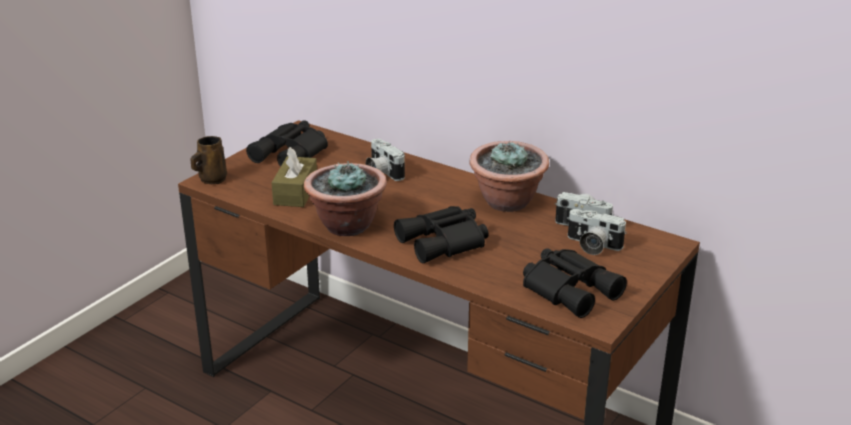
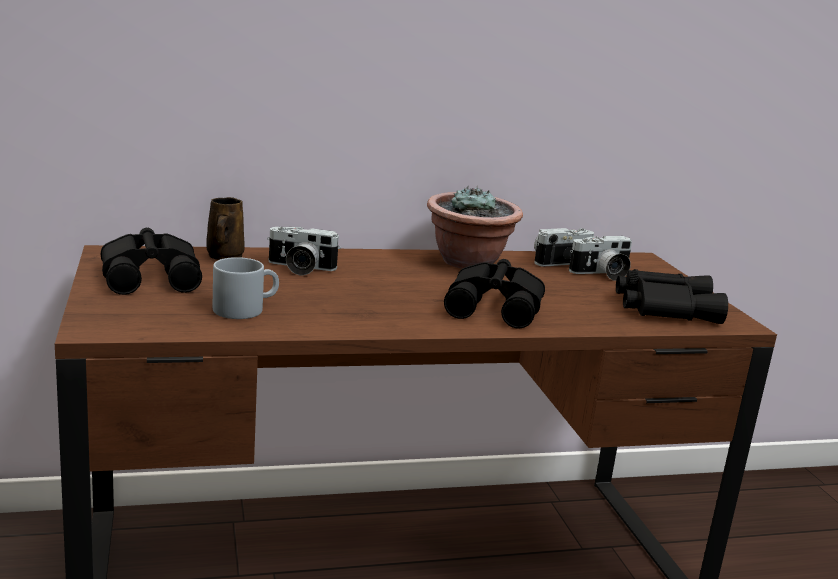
camera: 50 degrees left, 10 degrees down
brown mug [191,136,227,184] -> brown mug moved to [206,197,245,260]
brown tissue box [272,147,317,207] -> grey mug [213,257,279,319]
potted plant [304,161,387,236] -> none

